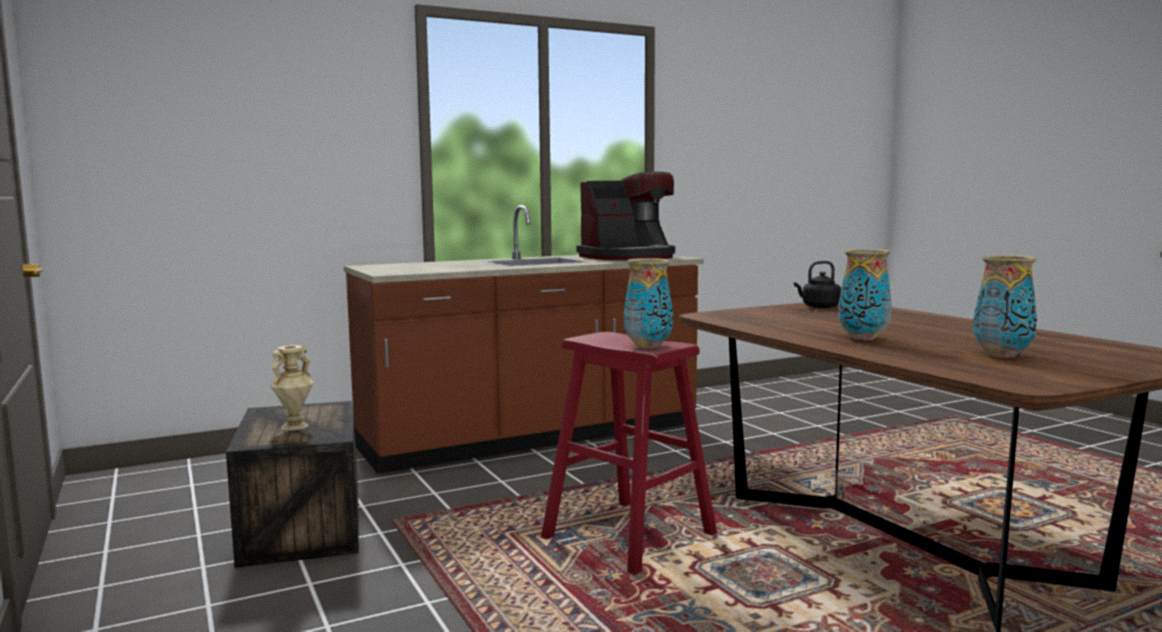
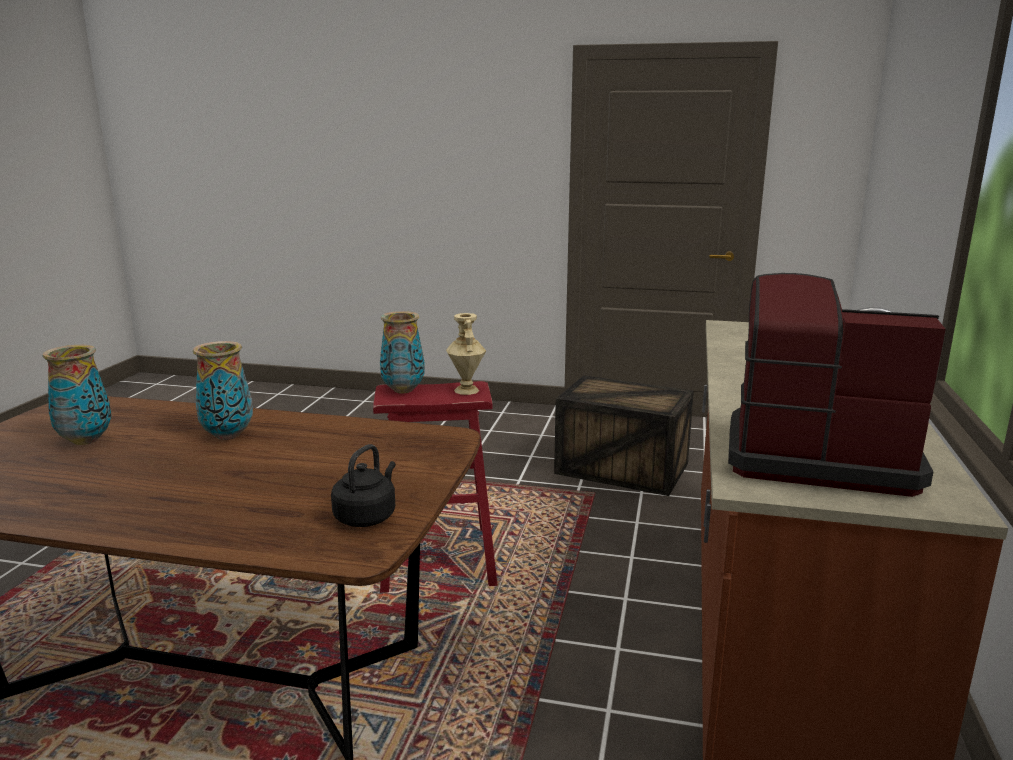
camera: 130 degrees right, 10 degrees up
beige vase [270,345,314,430] -> beige vase moved to [446,313,486,395]
coffee machine [577,172,675,260] -> coffee machine turned 90 degrees clockwise [728,273,946,497]

